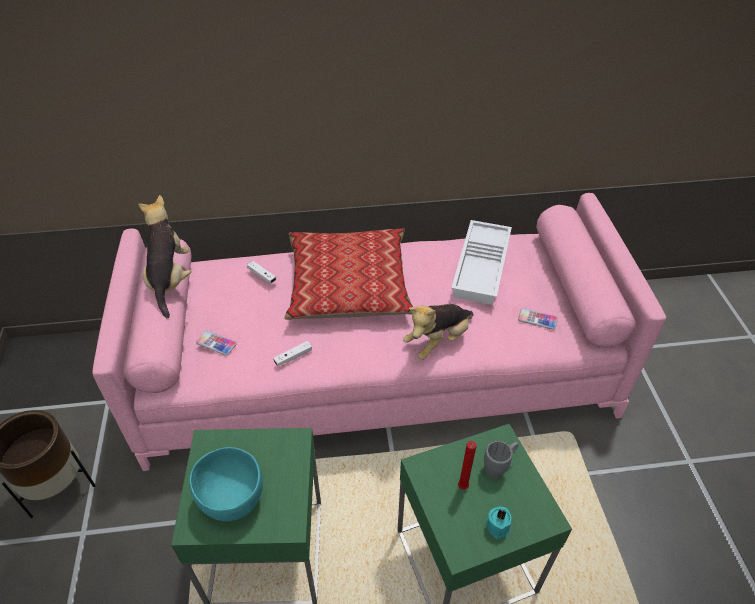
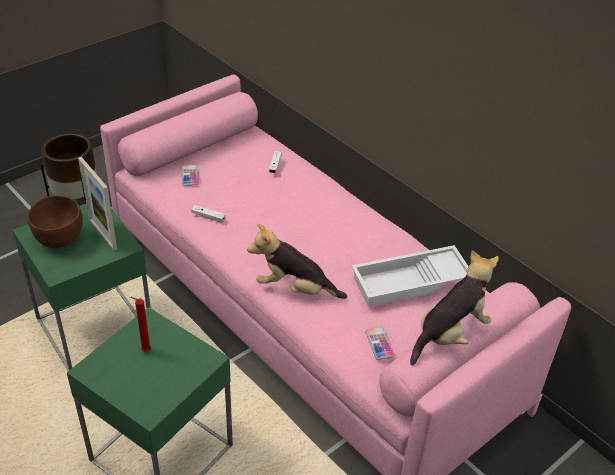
camera: 55 degrees right, 5 degrees down
plush toy [138,195,191,318] -> plush toy moved to [410,250,499,366]
turquoise bowl [190,447,263,521] -> brown bowl [27,195,83,248]
pillow [284,228,413,320] -> none
grey mug [484,440,518,479] -> none
turquoise candle [486,506,512,539] -> none
none -> picture frame [78,157,117,251]

